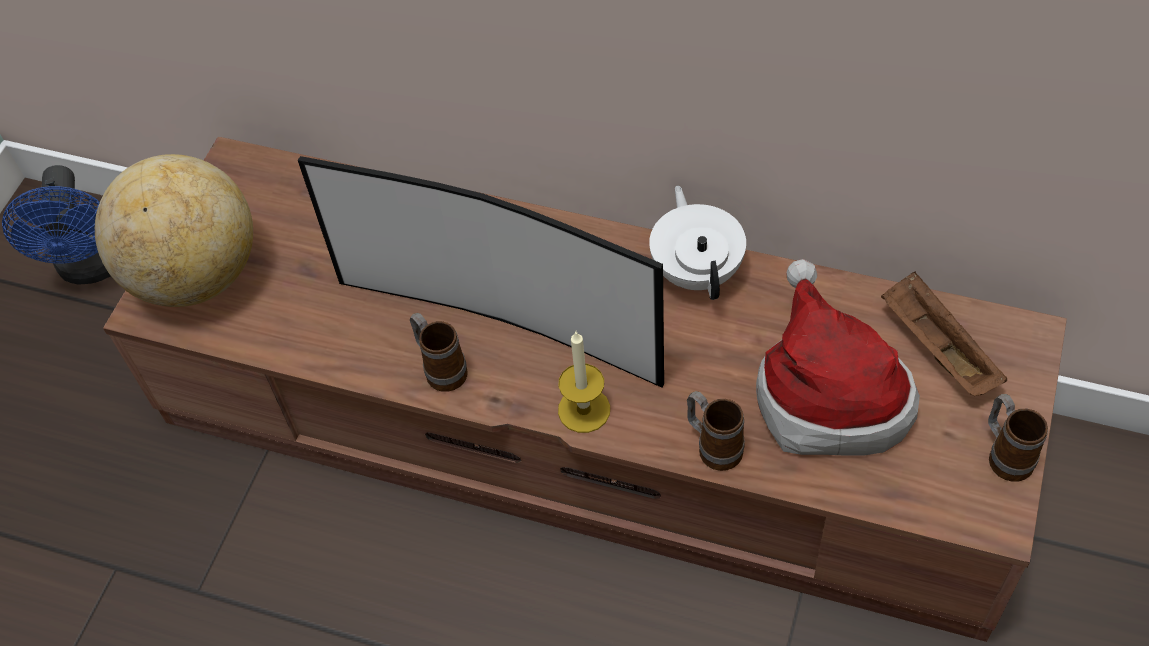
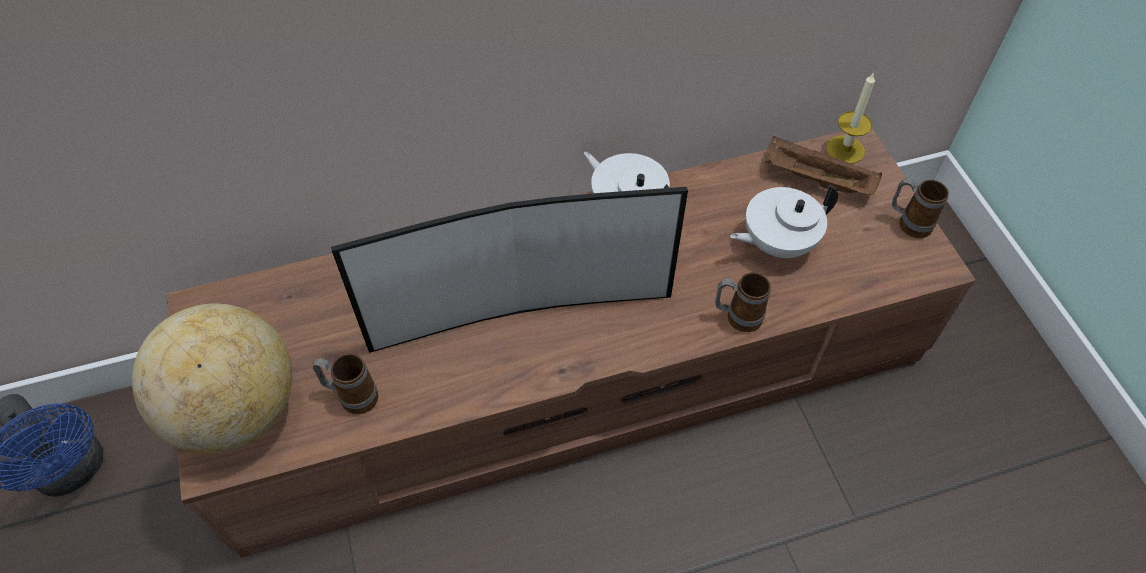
camera: 40 degrees left, 0 degrees up
mug [410,313,468,392] -> mug moved to [313,353,378,414]
candle [558,332,610,433] -> candle moved to [826,72,875,164]
hat [756,259,920,455] -> white teapot [730,185,838,258]

